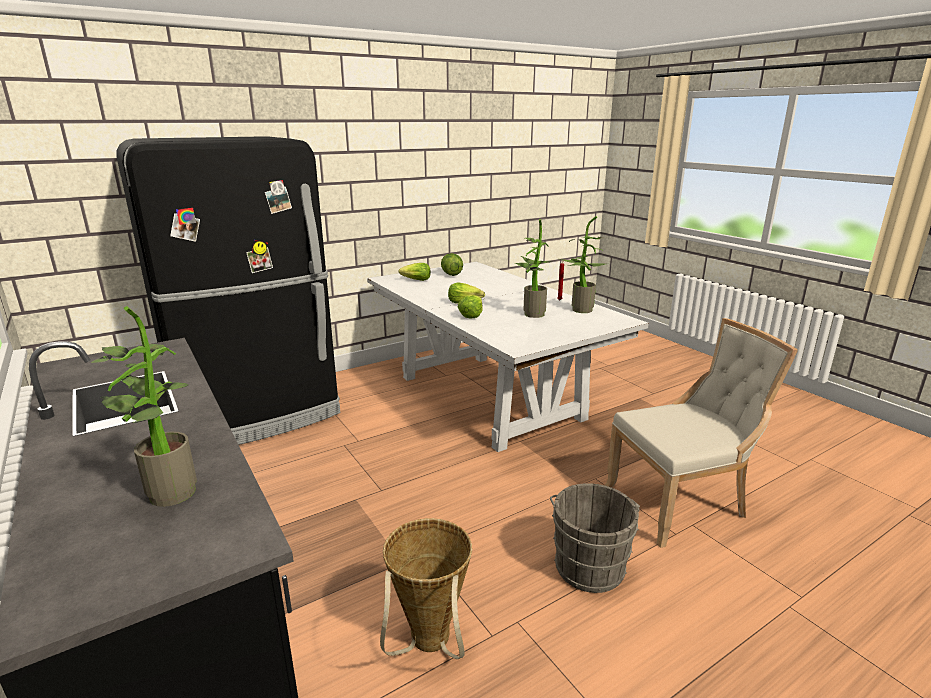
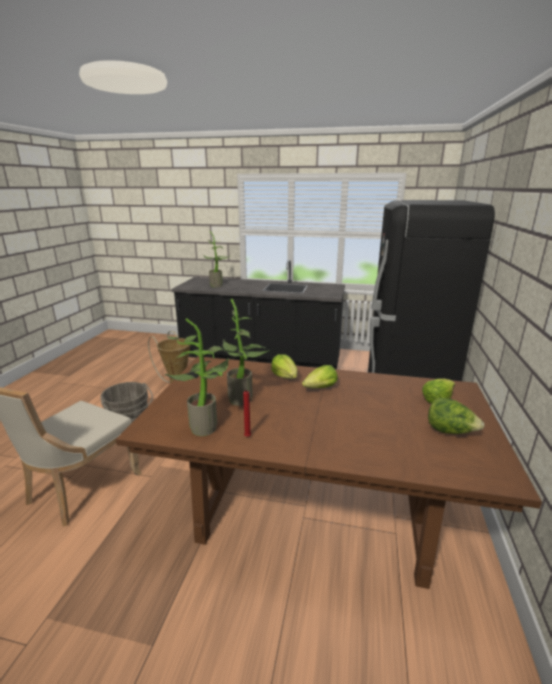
camera: 135 degrees right, 0 degrees up
white dining table [367,262,649,452] -> brown dining table [116,356,542,589]

